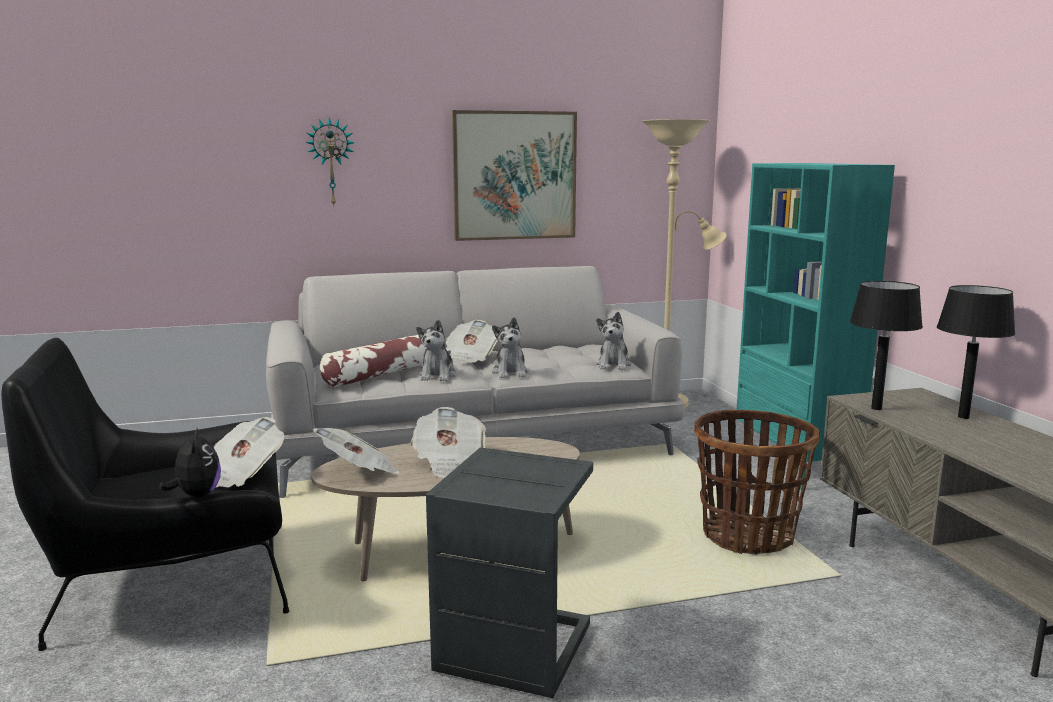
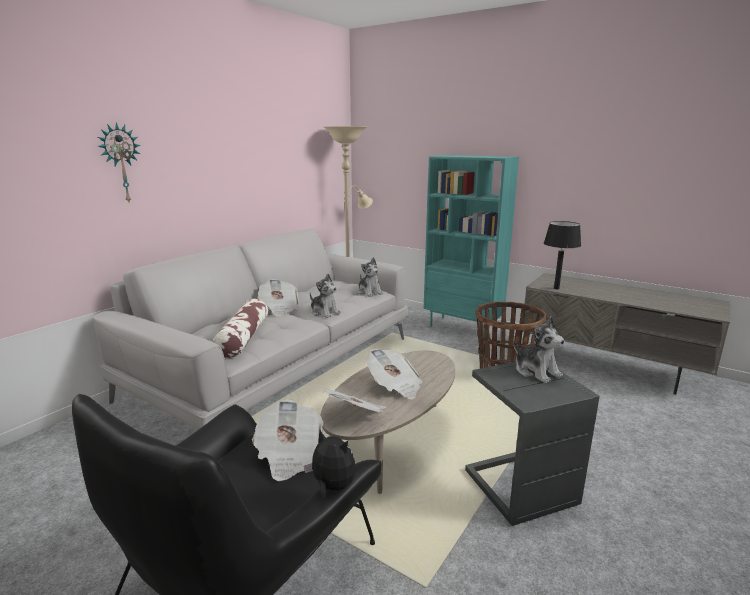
camera: 40 degrees left, 5 degrees up
plush toy [416,320,456,381] -> plush toy moved to [513,317,565,383]
picture [452,110,577,241] -> none
black table lamp [937,285,1015,419] -> none

